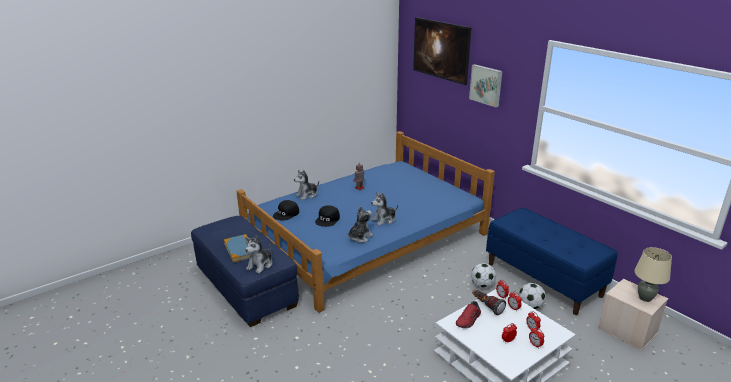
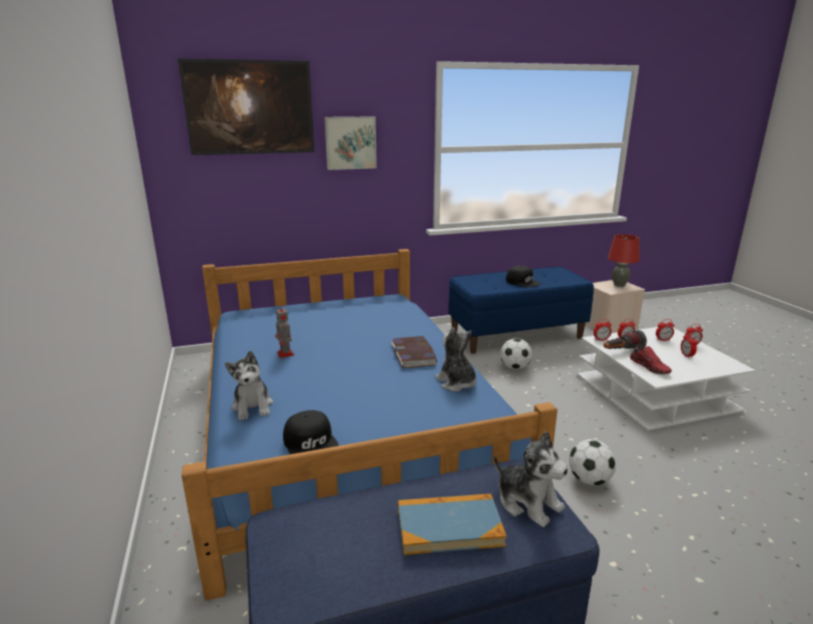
camera: 70 degrees left, 5 degrees down
black cap [315,205,340,227] -> black cap moved to [506,265,541,287]
plush toy [371,192,398,226] -> book [391,336,437,368]
football [519,283,546,309] -> football moved to [569,439,616,486]
beige table lamp [634,247,672,302] -> red table lamp [608,234,640,287]

